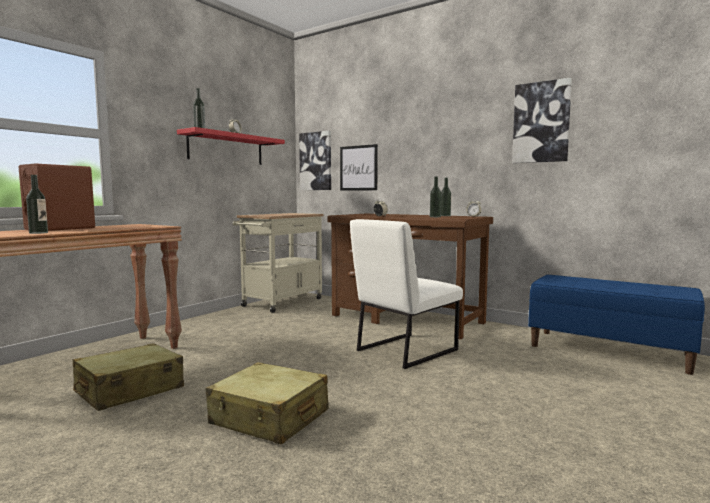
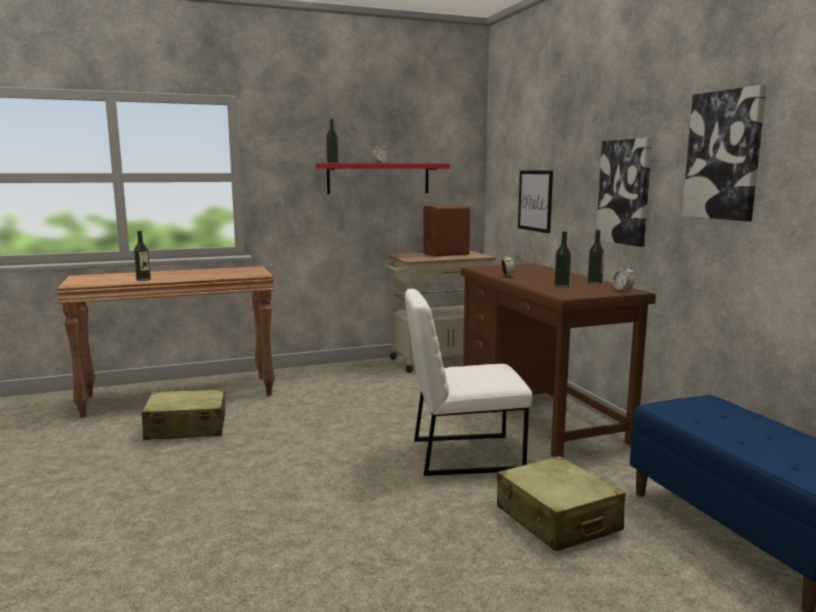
camera: 35 degrees right, 5 degrees up
brown speaker [19,163,95,231] -> brown speaker moved to [423,205,470,257]
beige suitcase [206,362,329,444] -> beige suitcase moved to [497,456,625,552]
picture [299,131,331,190] -> picture moved to [597,138,652,247]

